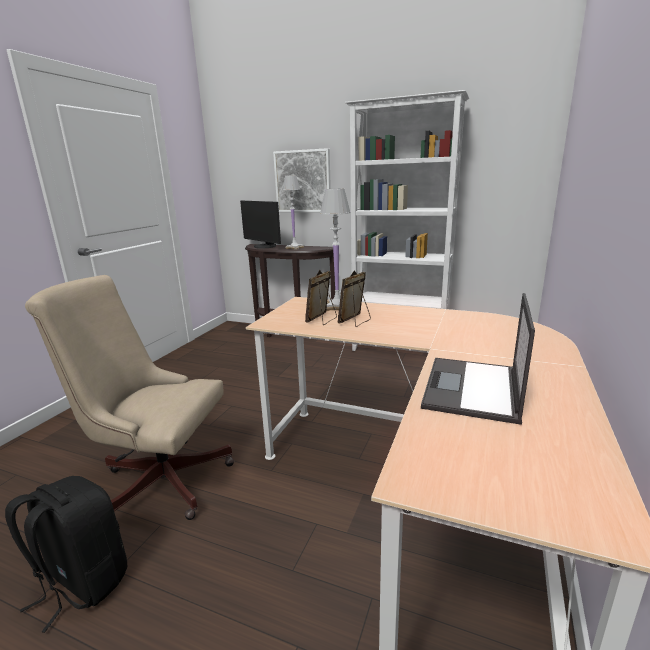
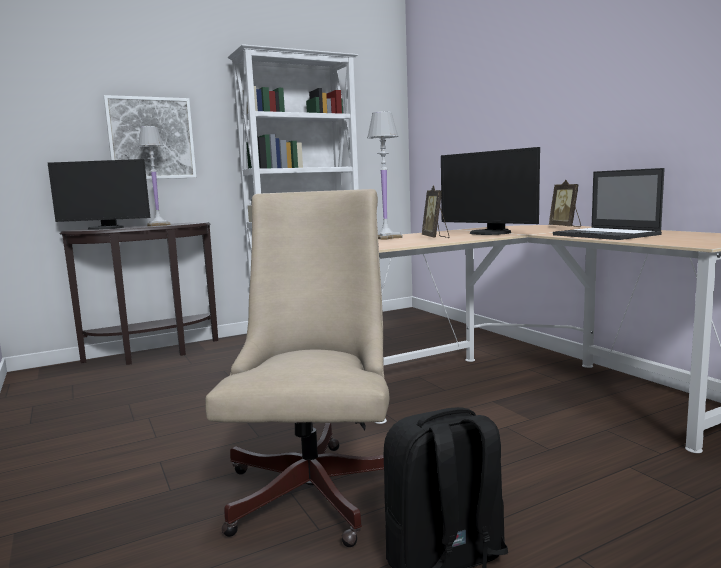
camera: 50 degrees left, 10 degrees down
beige office chair [25,275,234,520] -> beige office chair turned 135 degrees clockwise [205,189,390,547]
picture frame [305,270,337,325] -> picture frame moved to [549,180,581,227]
none -> monitor [441,147,540,235]

